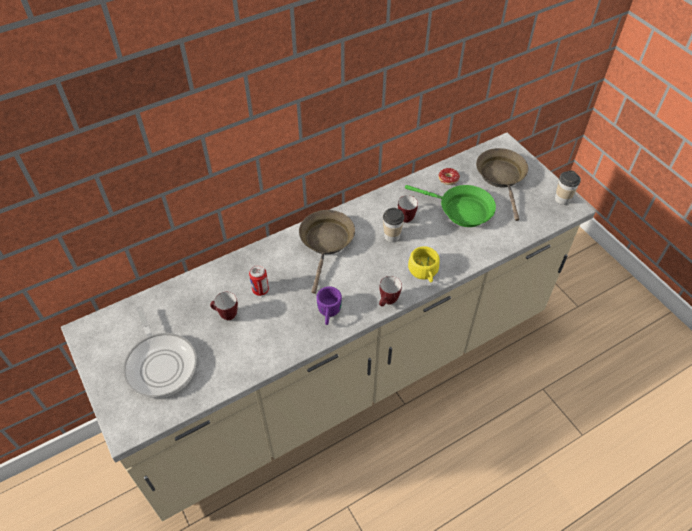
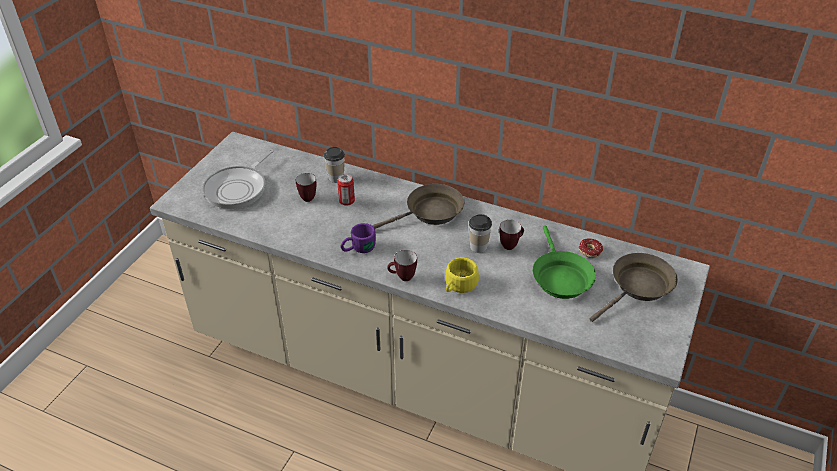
camera: 55 degrees right, 10 degrees down
cup [555,170,581,205] -> cup moved to [324,147,345,183]

